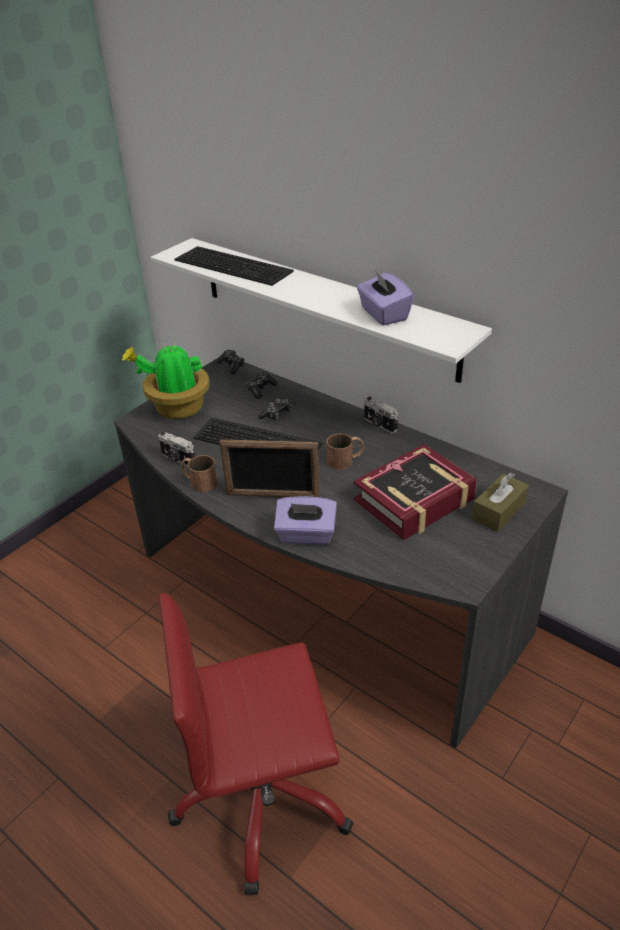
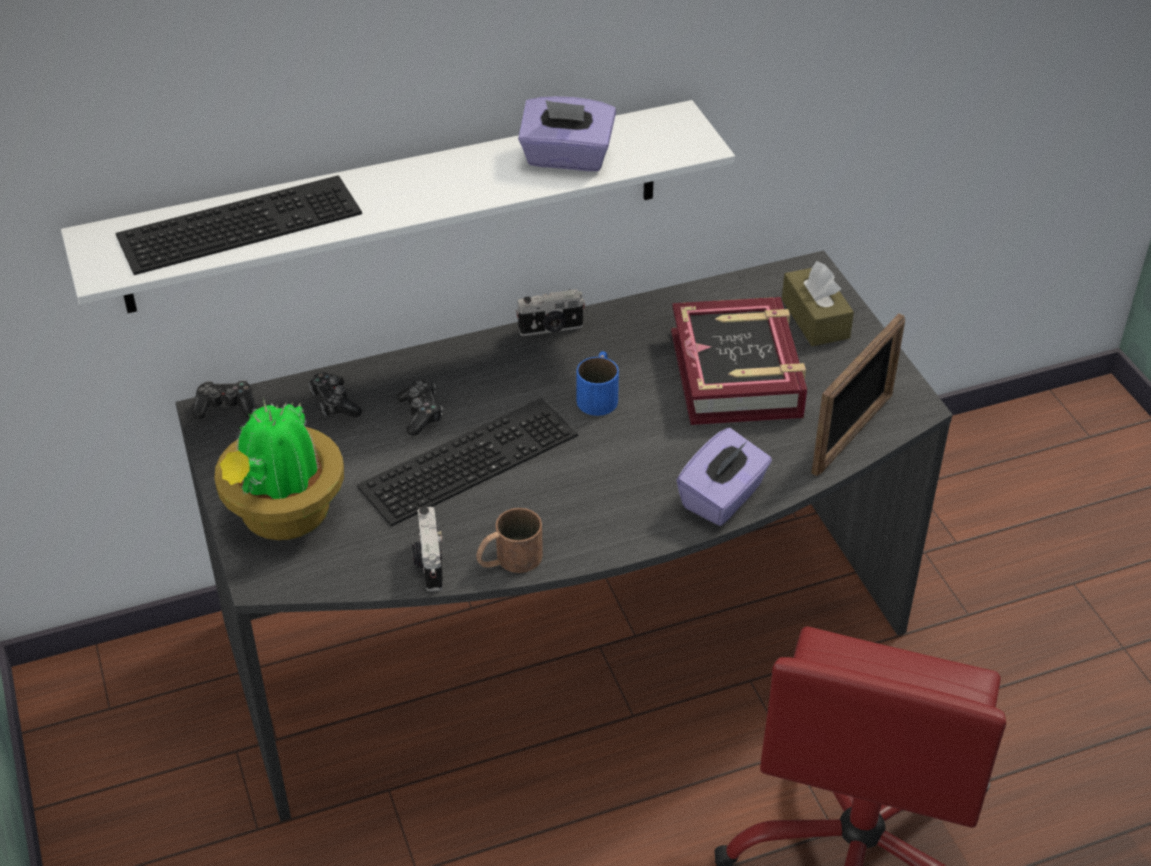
camera: 60 degrees left, 5 degrees up
camera [158,431,195,466] -> camera turned 105 degrees clockwise [412,507,443,592]
picture frame [220,439,320,497] -> picture frame moved to [811,313,905,476]
brown mug [327,434,364,470] -> blue mug [577,351,619,416]

